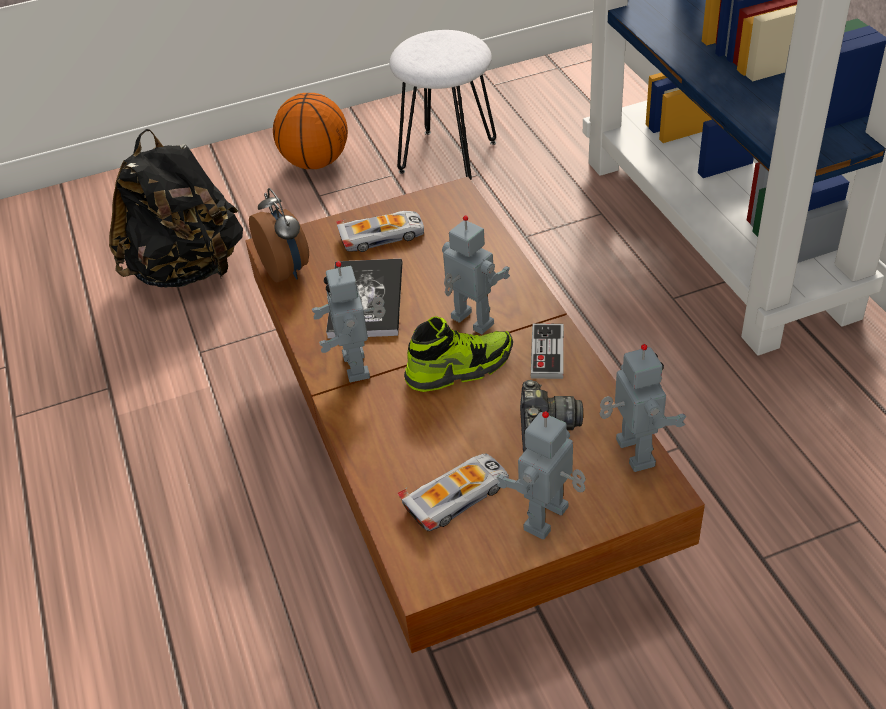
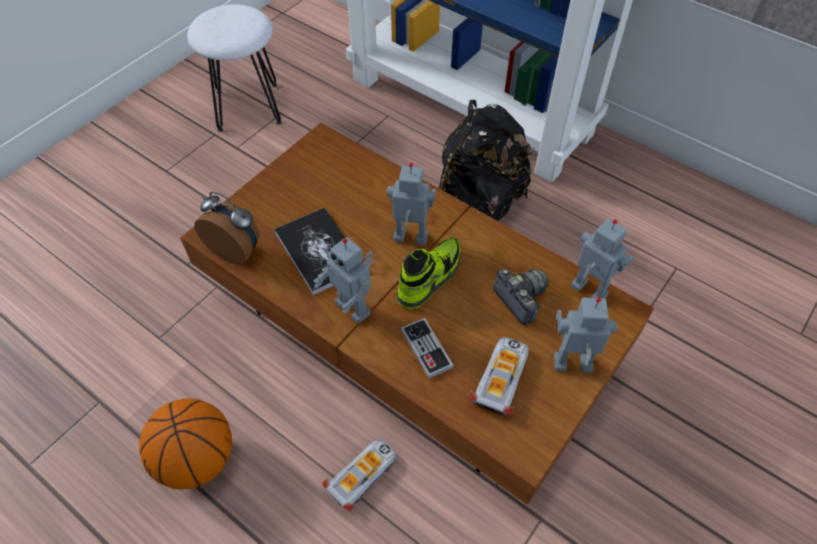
camera: 35 degrees left, 10 degrees up
black backpack [109,129,243,288] -> black backpack moved to [438,100,534,221]
basketball [273,93,348,169] -> basketball moved to [139,398,232,490]
toy car [336,211,424,252] -> toy car moved to [322,439,397,511]
toy robot [497,411,586,539] -> toy robot turned 90 degrees clockwise [554,297,617,373]
game controller [531,324,564,379] -> game controller moved to [401,318,454,379]

